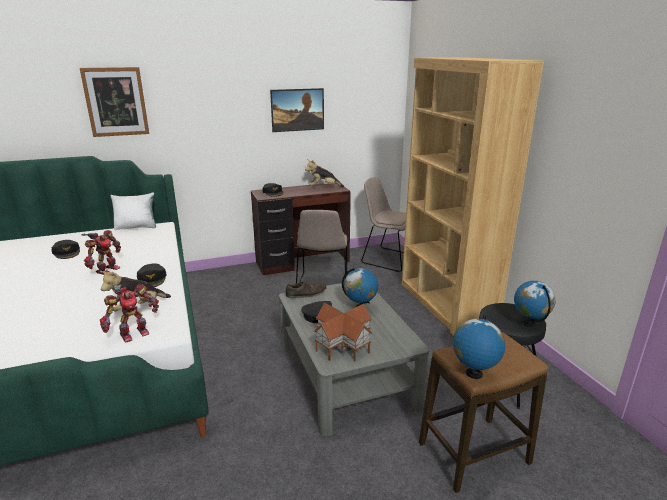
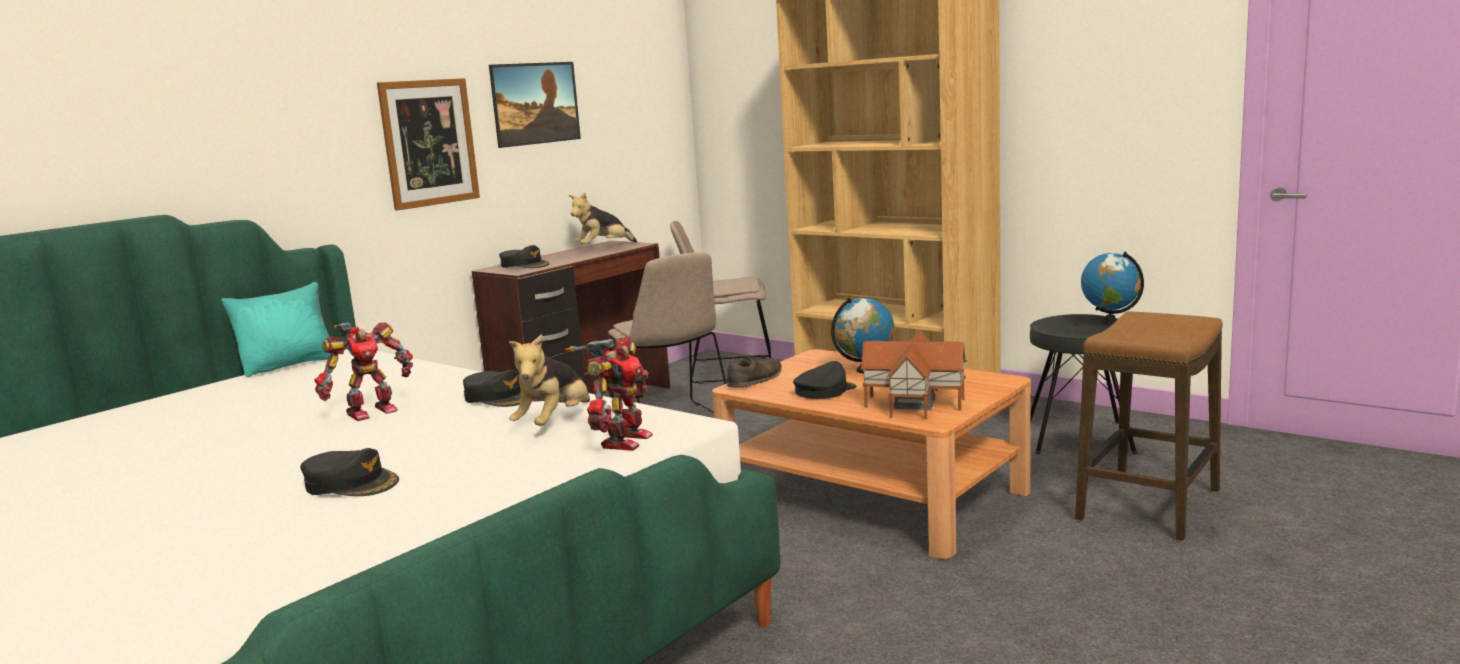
camera: 30 degrees left, 10 degrees down
black cap [52,240,80,259] -> black cap moved to [300,448,399,496]
picture [80,67,149,137] -> picture moved to [377,78,480,211]
toy robot [81,230,121,275] -> toy robot turned 60 degrees clockwise [314,322,413,421]
white pillow [110,192,156,230] -> turquoise pillow [221,282,339,377]
grey coffee table [279,283,429,436] -> brown coffee table [712,349,1031,559]
globe [453,315,505,379] -> none

